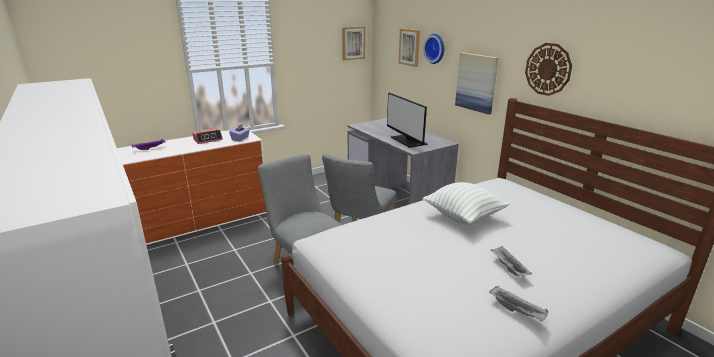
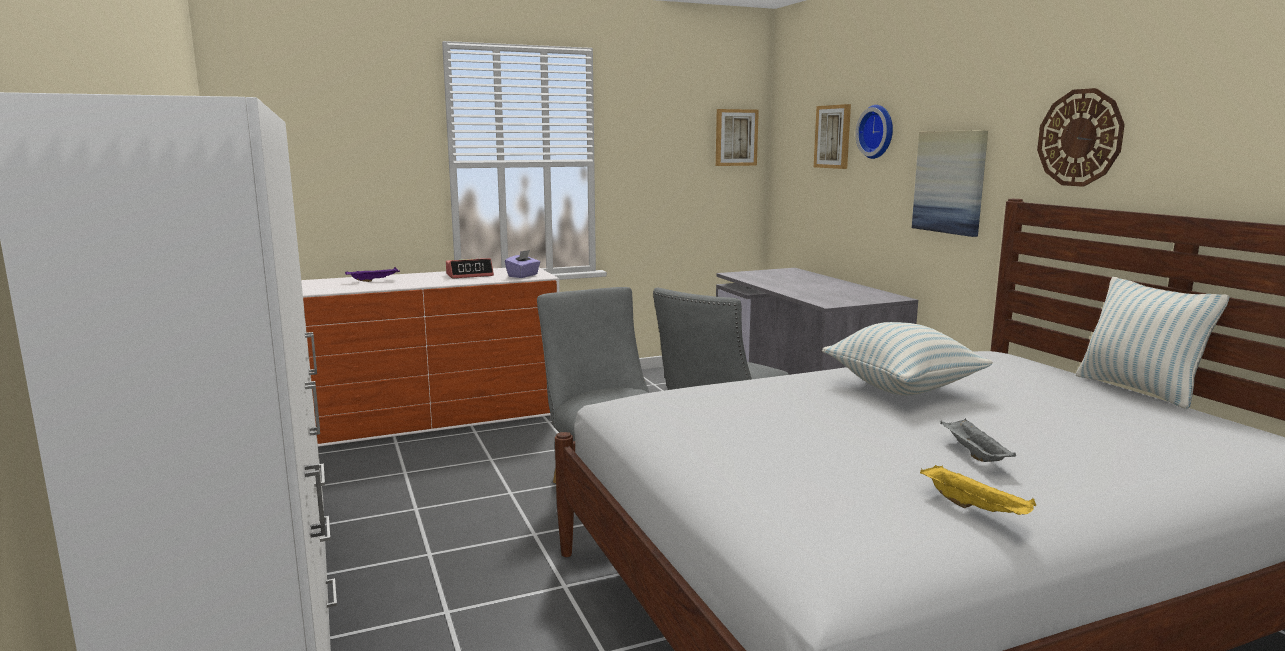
camera: 10 degrees right, 10 degrees down
monitor [387,93,428,148] -> none
grey tray [489,286,548,321] -> yellow tray [920,465,1036,515]
none -> pillow [1076,277,1230,409]

